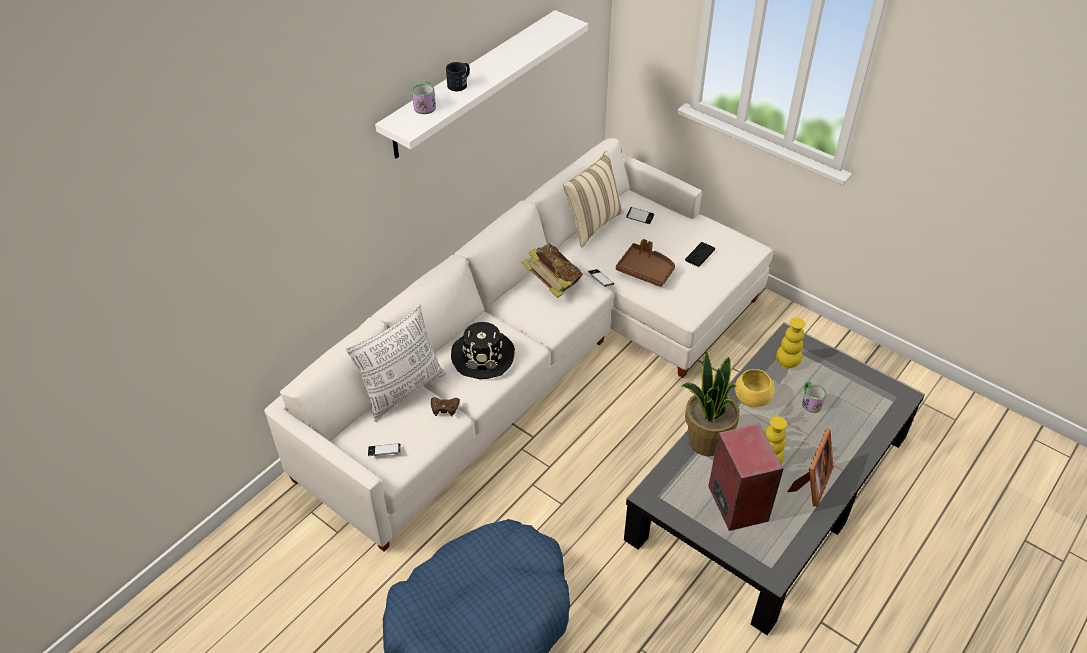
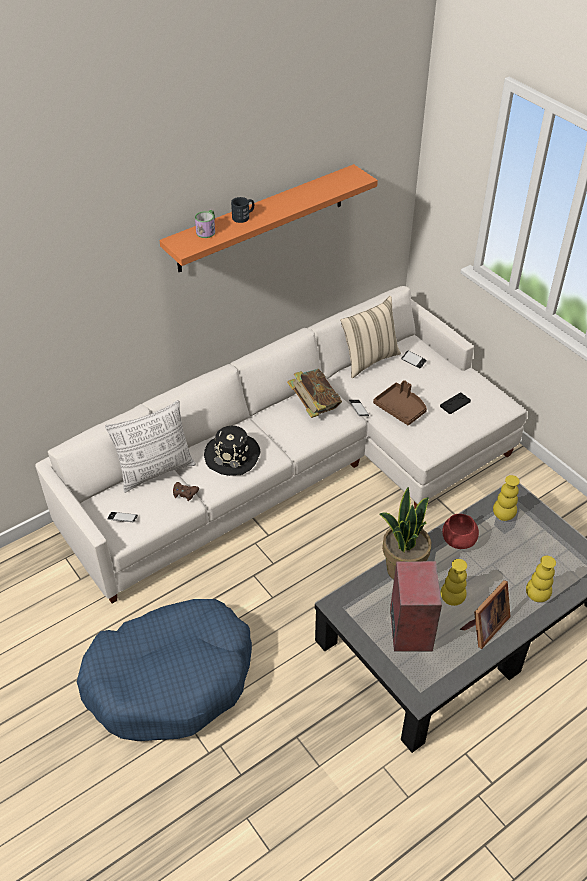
camera: 15 degrees right, 0 degrees up
white shelf [375,10,588,158] -> orange shelf [159,164,378,272]
yellow bowl [735,369,775,407] -> red bowl [442,514,479,549]
mug [802,381,826,413] -> none
none -> yellow vase [526,556,556,602]

